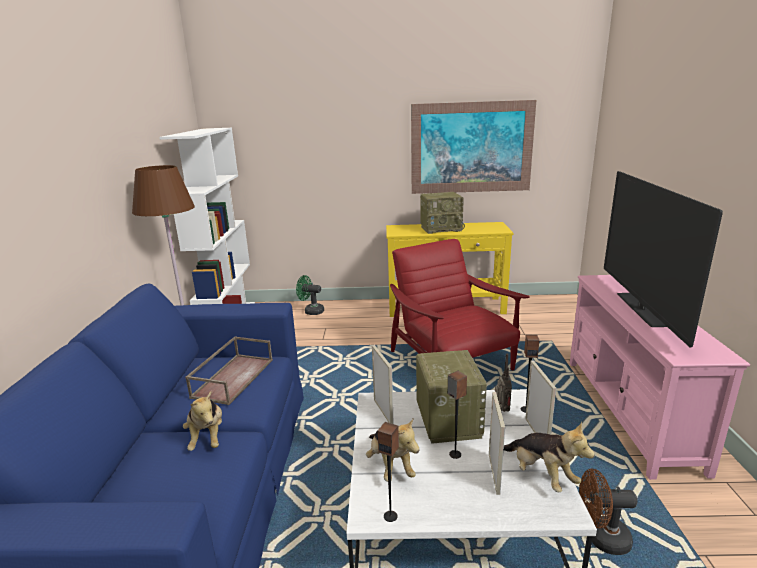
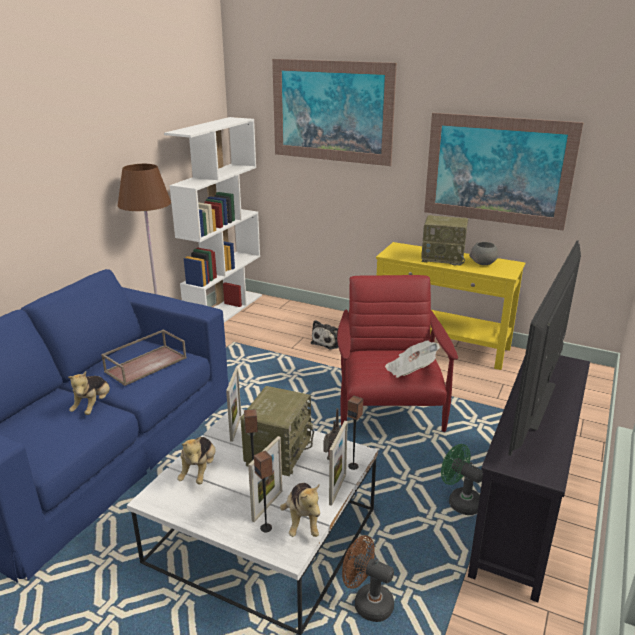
camera: 25 degrees right, 5 degrees up
green fan [296,275,324,315] -> green fan moved to [441,444,483,515]
speaker [378,422,399,522] -> speaker moved to [254,451,273,533]
pink tv stand [570,275,750,480] -> black tv stand [468,355,590,602]
none -> picture [272,59,397,166]
none -> plush toy [311,320,339,349]
none -> newspaper [385,341,440,378]
none -> grey bowl [469,242,499,265]

